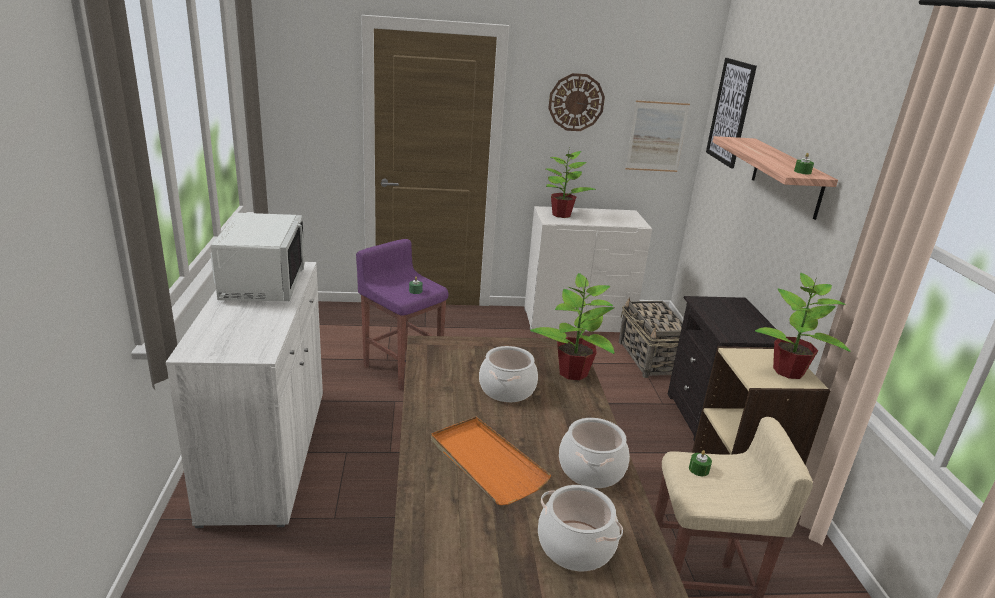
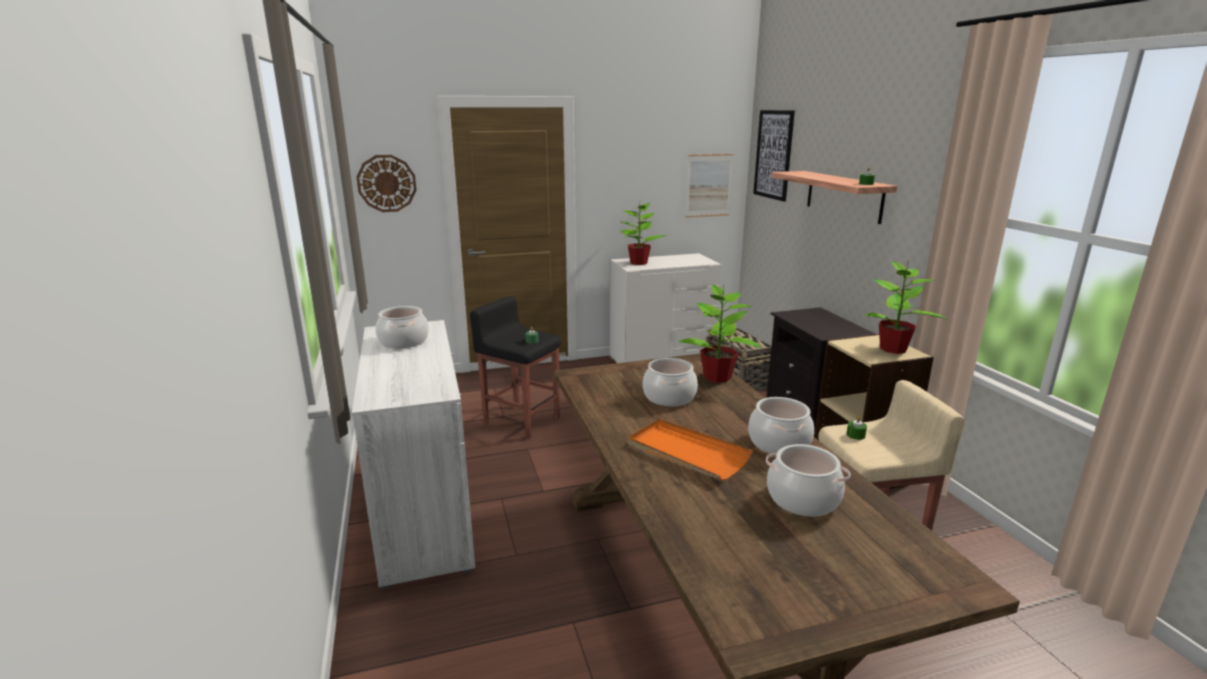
camera: 10 degrees left, 5 degrees down
white microwave [211,213,305,301] -> cooking pot [375,306,429,349]
purple stool [356,239,448,391] -> black stool [470,296,561,439]
wall clock [548,73,605,131] -> wall clock moved to [356,155,417,212]

